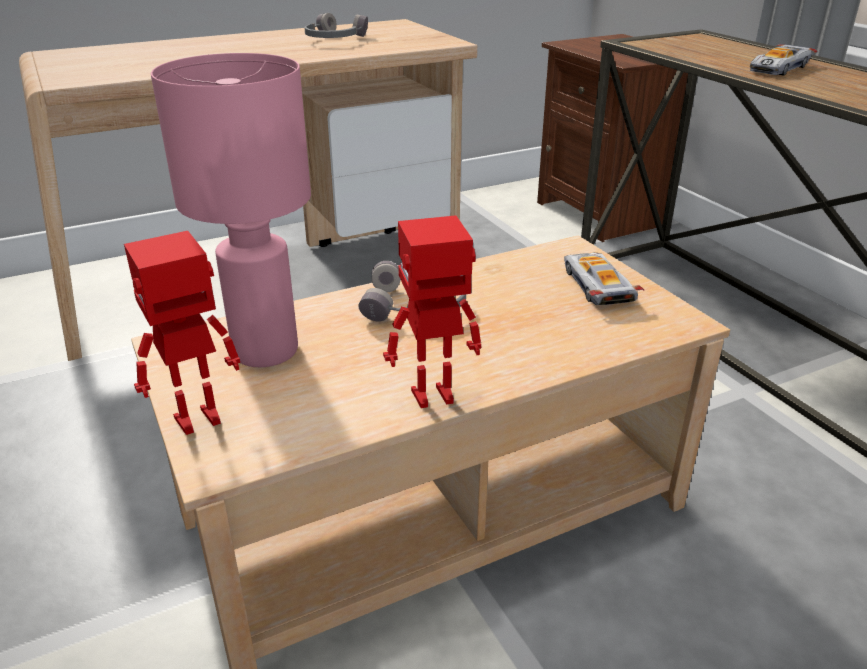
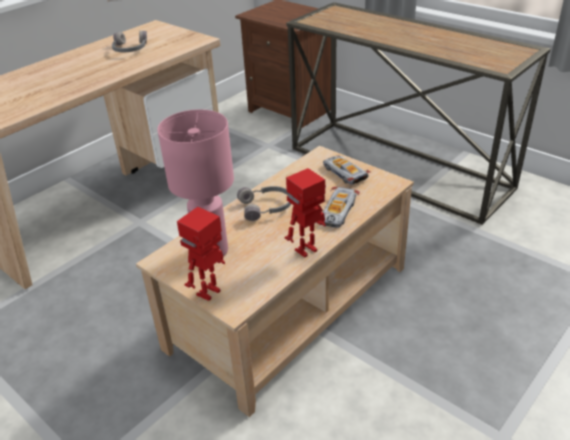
camera: 20 degrees left, 5 degrees up
toy car [750,44,818,76] -> toy car moved to [323,187,360,228]

